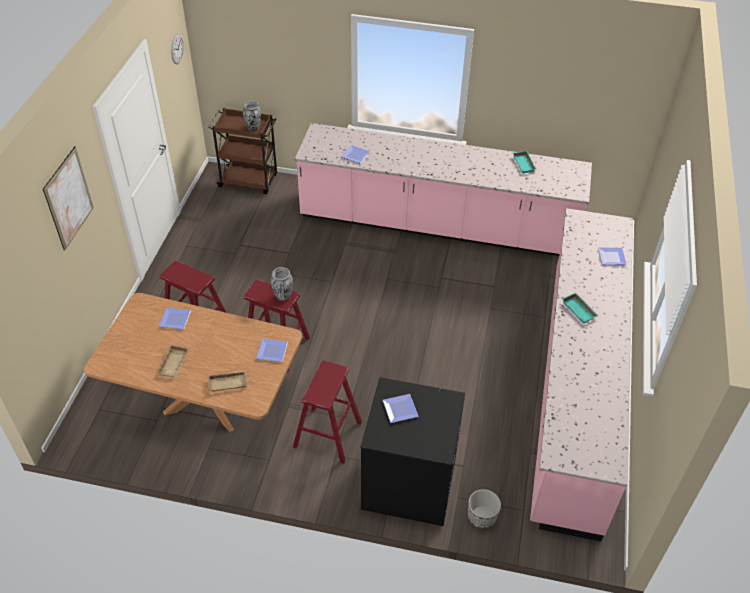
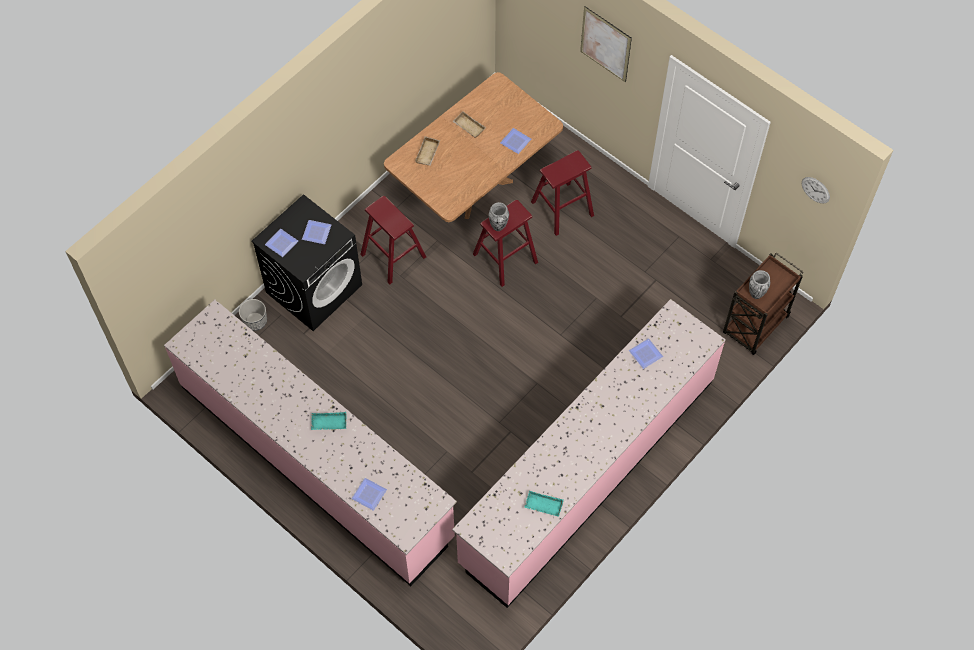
camera: 120 degrees right, 15 degrees up
plate [256,339,288,362] -> plate moved to [265,229,298,257]

